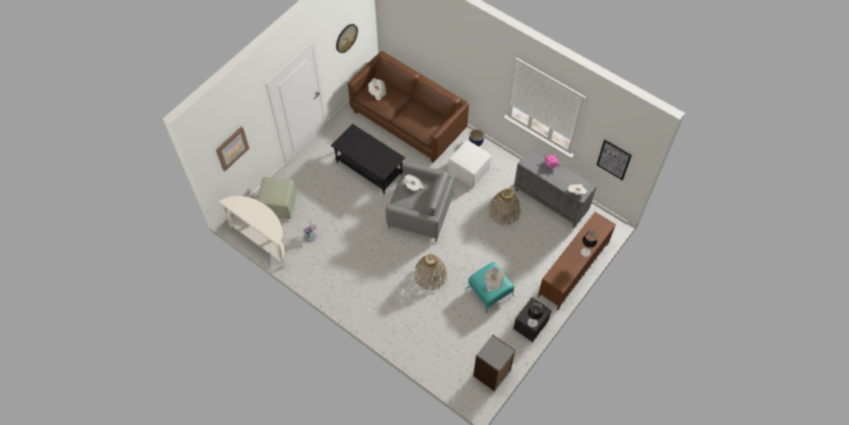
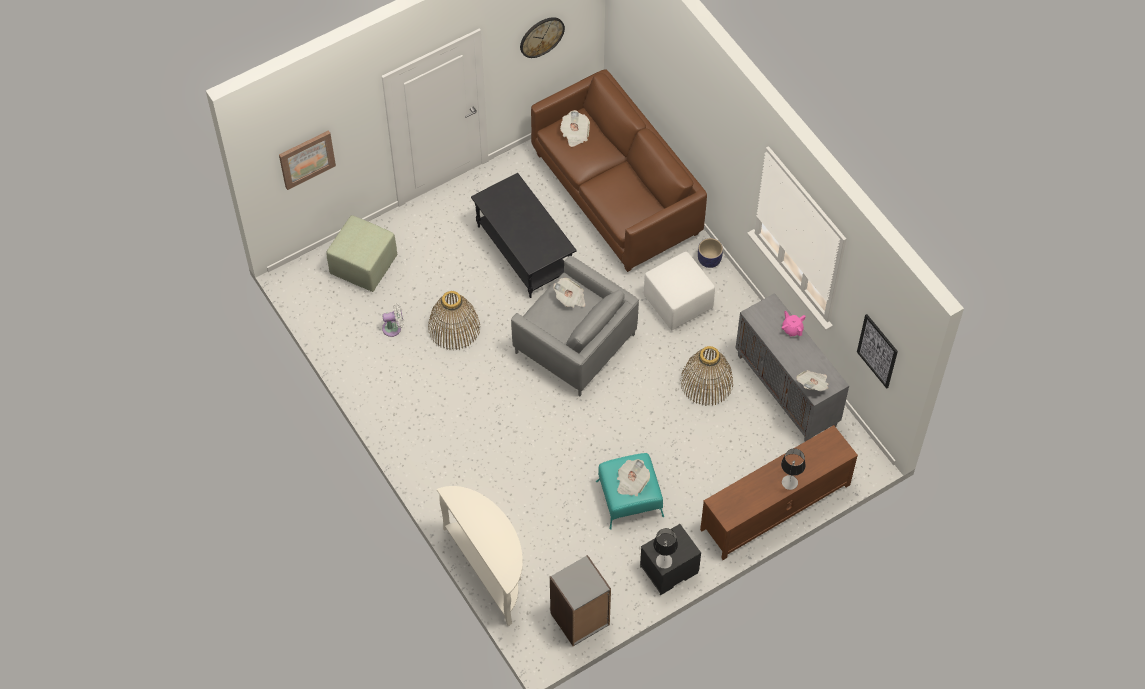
camera: 20 degrees right, 0 degrees up
white console table [219,196,286,267] -> white console table moved to [437,486,523,626]
basket [414,254,447,290] -> basket moved to [428,291,480,350]

